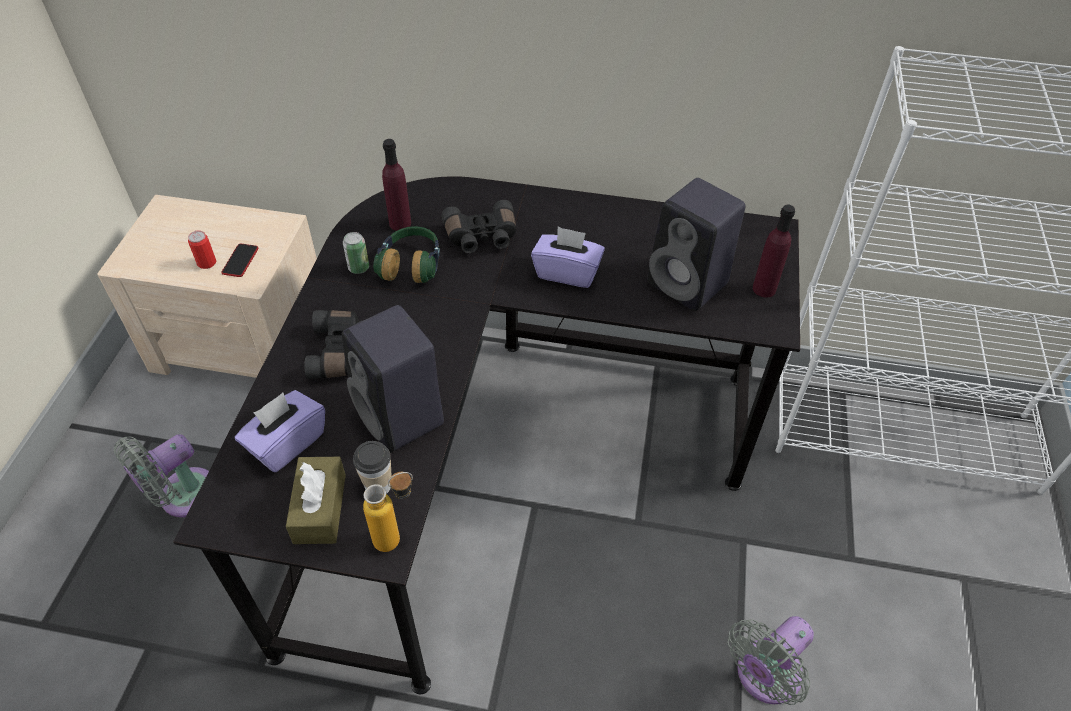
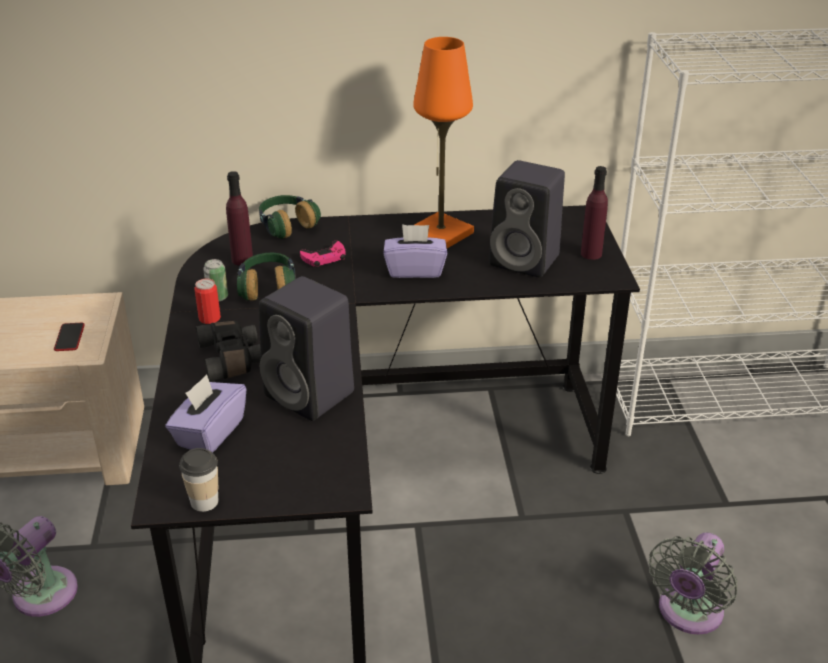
camera: 15 degrees left, 15 degrees down
can [188,231,216,269] -> can moved to [194,278,221,324]
brown tissue box [286,457,346,544] -> none
cup [353,441,391,494] -> cup moved to [179,448,218,512]
bottle [363,472,413,552] -> none
black binoculars [441,200,516,253] -> pink game controller [300,241,346,267]
none -> headphones [259,195,321,239]
none -> orange table lamp [413,37,474,248]

